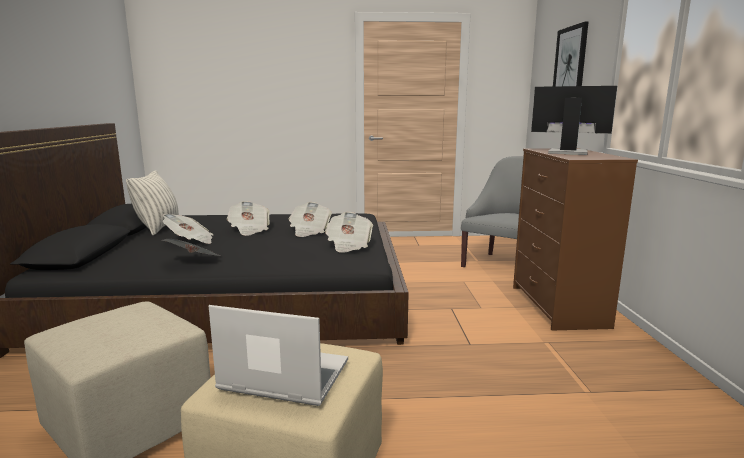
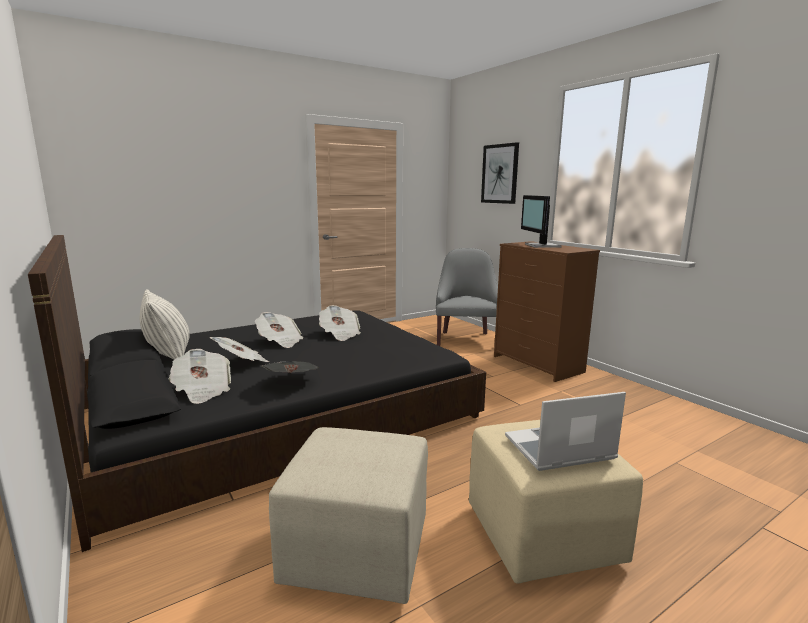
camera: 30 degrees left, 0 degrees up
newspaper [325,212,373,253] -> newspaper moved to [168,349,231,404]
monitor [531,86,617,155] -> monitor turned 90 degrees counterclockwise [521,195,562,248]

